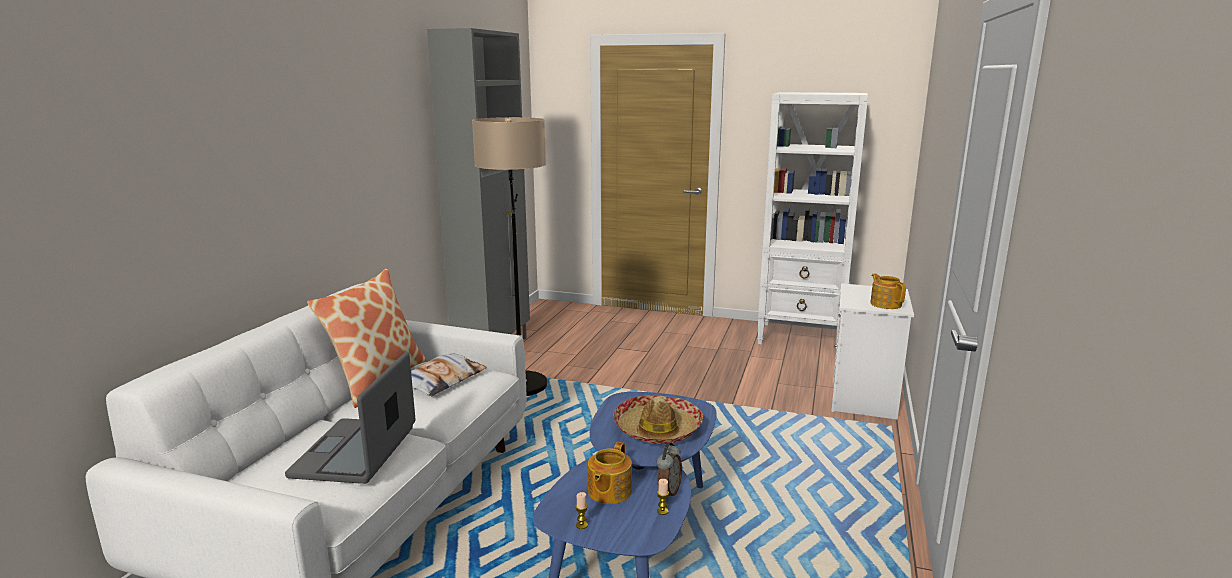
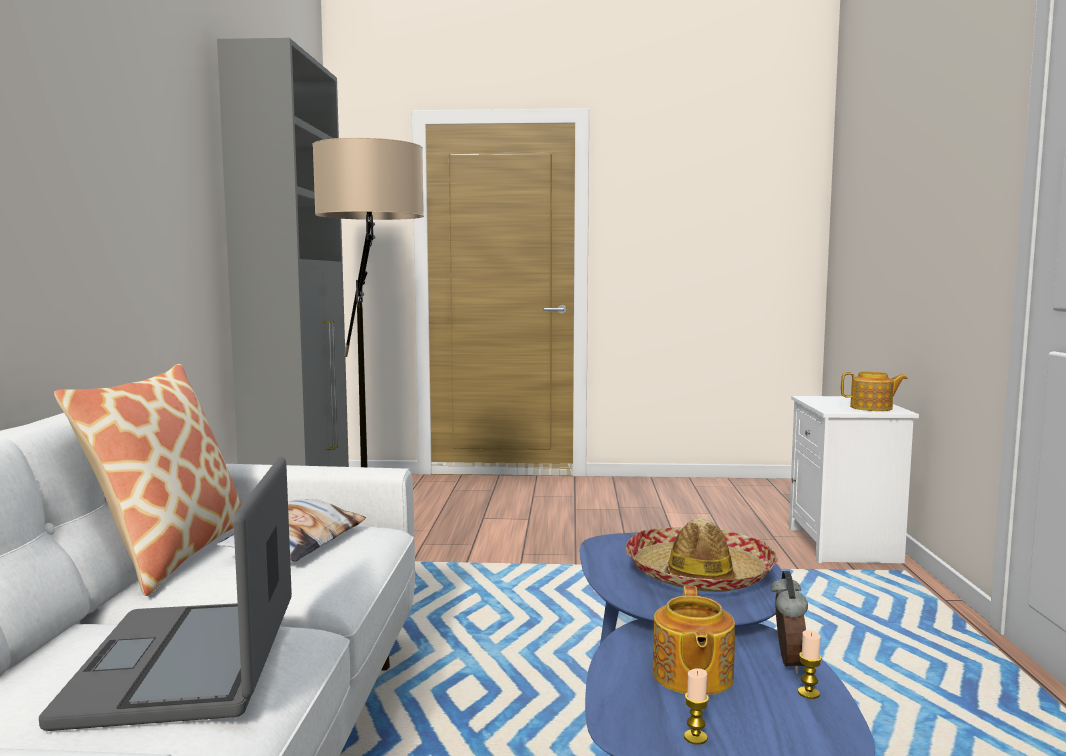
camera: 15 degrees left, 10 degrees down
white bookcase [757,92,868,348] -> none
teapot [870,273,906,309] -> teapot turned 135 degrees clockwise [841,371,908,411]

